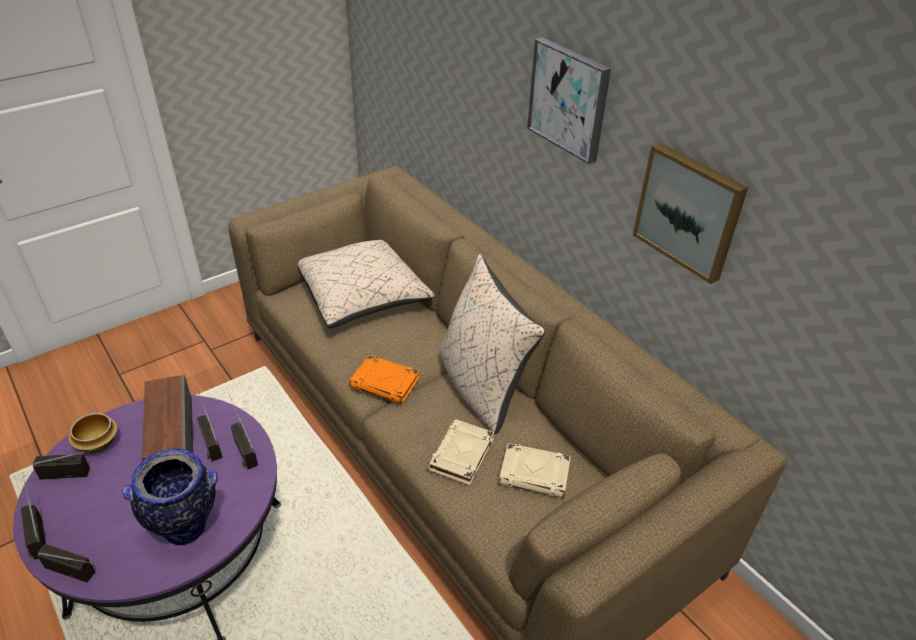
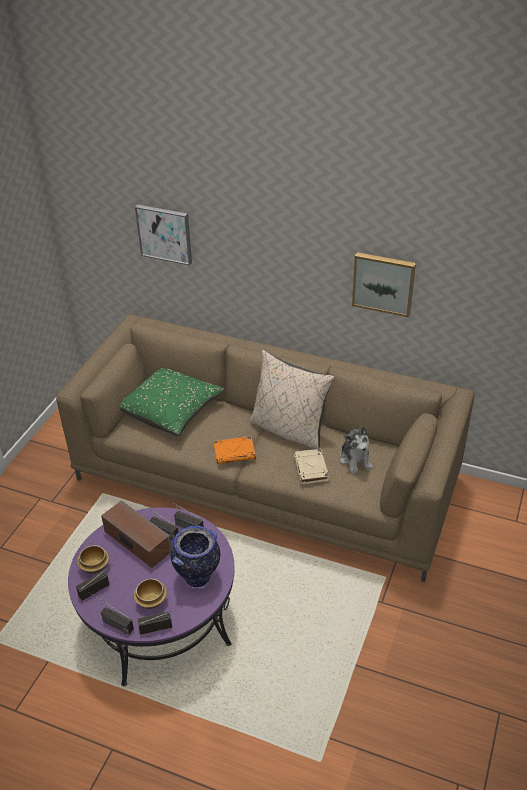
camera: 30 degrees left, 0 degrees up
beige pillow [297,240,435,328] -> green pillow [120,368,224,436]
beige book [498,443,571,498] -> plush toy [340,426,373,474]
picture [527,37,611,164] -> picture moved to [135,205,192,265]
none -> bowl [134,579,167,609]

